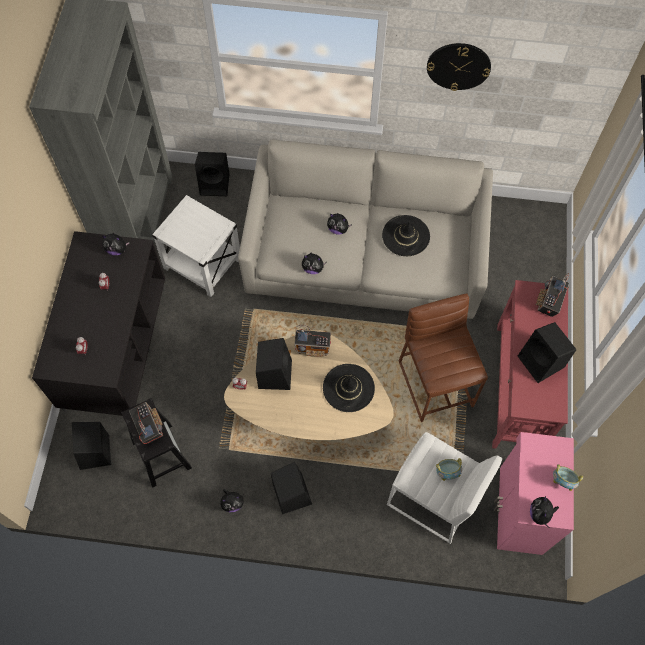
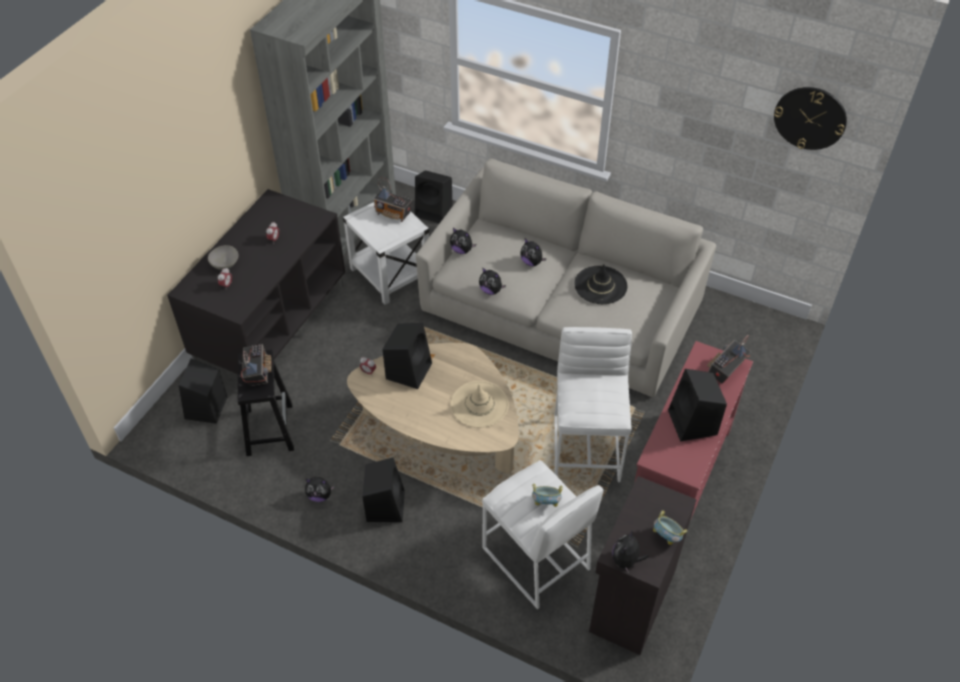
camera: 20 degrees right, 15 degrees down
plush toy [102,233,130,255] -> plush toy moved to [450,228,476,254]
radio [294,325,331,357] -> radio moved to [373,177,412,222]
black hat [323,364,375,412] -> beige hat [450,381,509,428]
brown stool [399,293,488,422] -> white stool [555,327,632,482]
wall clock [427,43,491,91] -> wall clock moved to [774,87,847,150]
pink cabinet [494,432,574,555] -> black cabinet [589,476,697,655]
none -> grey bowl [208,245,238,270]

